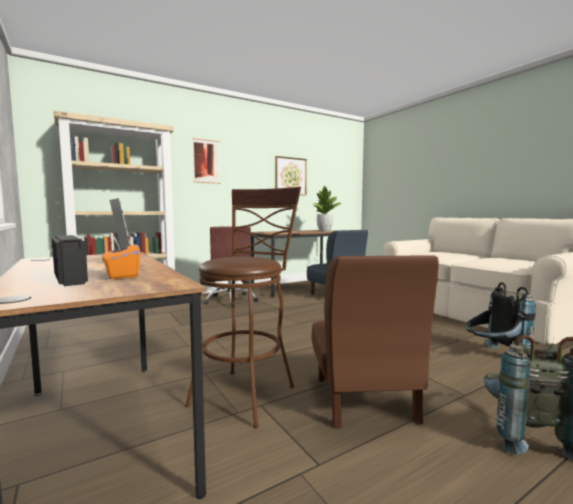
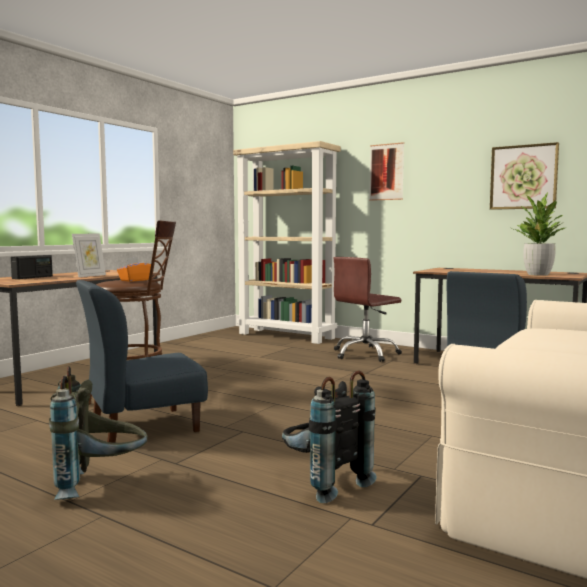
camera: 65 degrees right, 0 degrees up
orange tissue box [102,236,140,279] -> orange tissue box moved to [117,257,151,282]
brown chair [312,255,439,429] -> blue chair [76,280,208,443]

